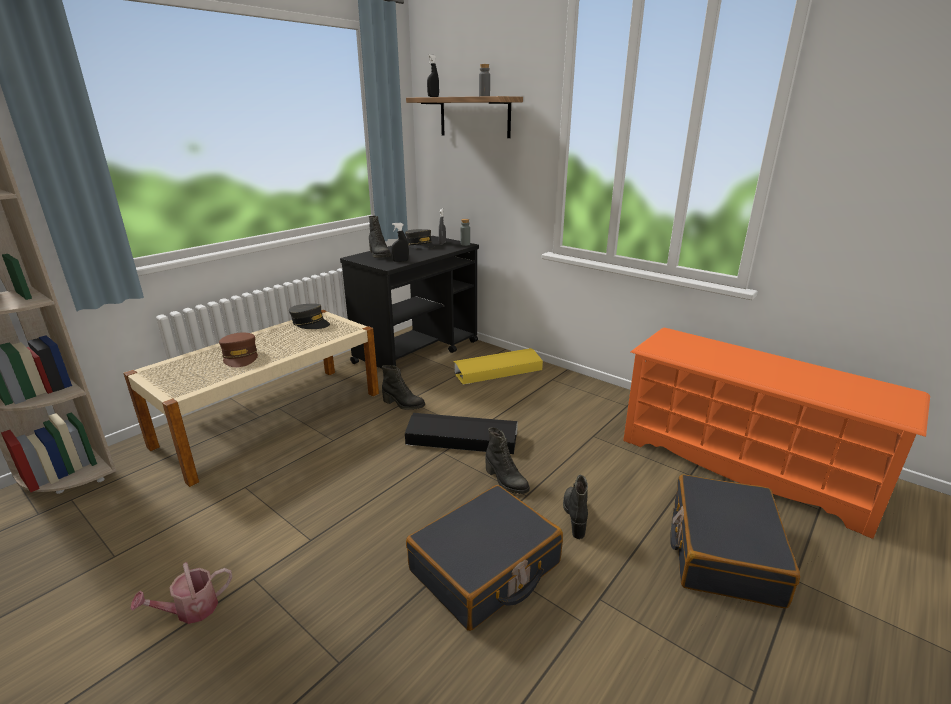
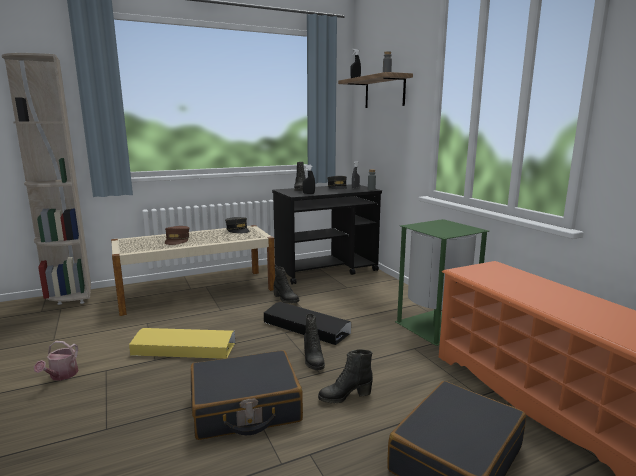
camera: 25 degrees right, 10 degrees down
watering can [130,562,232,624] -> watering can turned 75 degrees counterclockwise [34,341,78,381]
yellow storage box [454,348,543,385] -> yellow storage box moved to [129,328,235,359]
black boot [563,475,588,539] -> black boot turned 135 degrees counterclockwise [318,349,373,403]
none -> green trash can [395,219,489,346]

